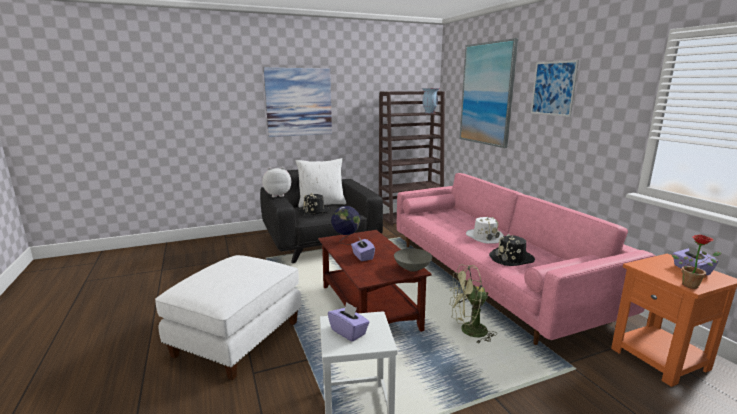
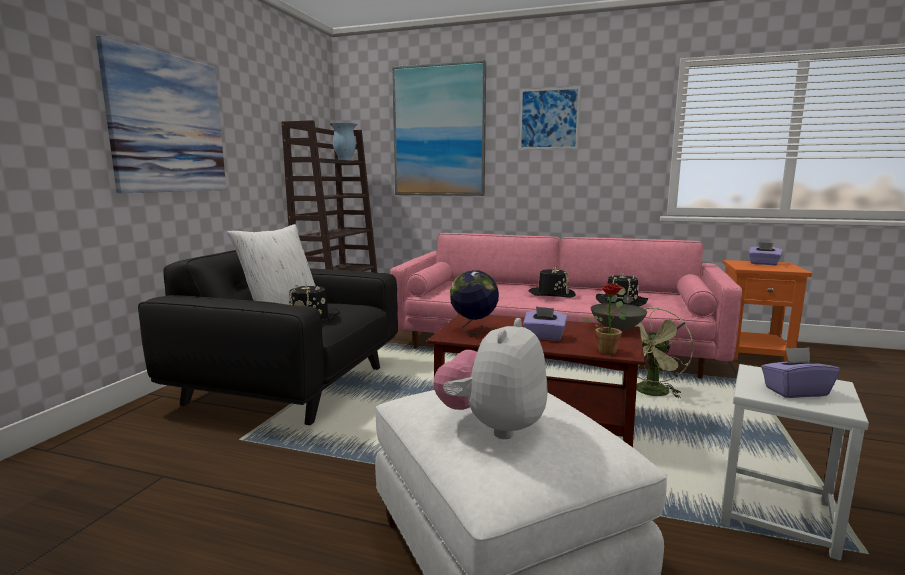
camera: 50 degrees left, 5 degrees down
plush toy [262,167,291,197] -> plush toy moved to [433,318,548,439]
white hat [466,217,504,244] -> black hat [529,267,576,298]
potted plant [672,235,721,289] -> potted plant moved to [582,283,627,355]

